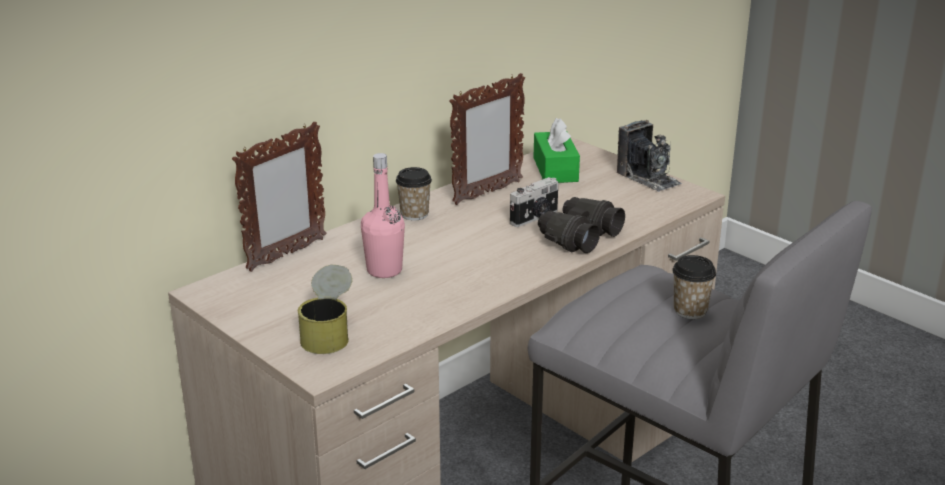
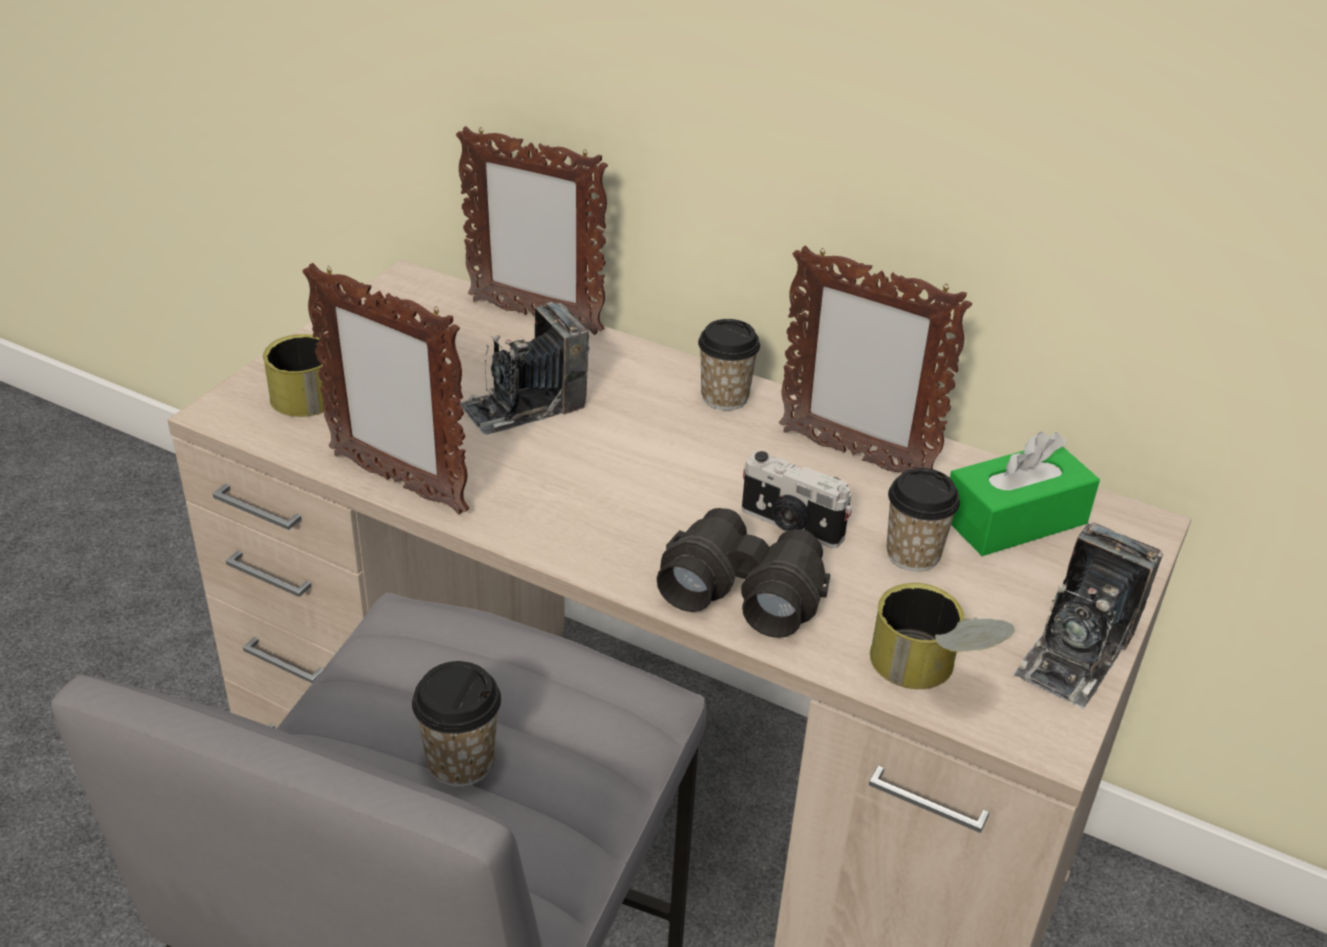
camera: 70 degrees right, 10 degrees up
pink bottle [361,153,405,278] -> camera [459,302,590,435]
none -> picture frame [303,263,469,515]
none -> can [870,583,1015,689]
none -> cup [886,468,960,572]

